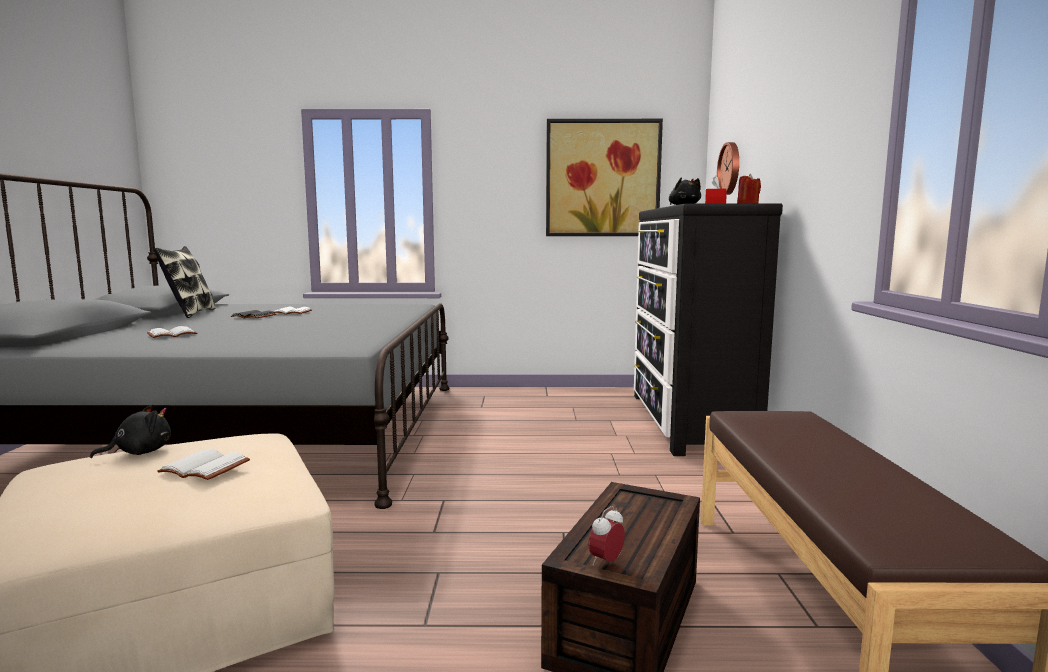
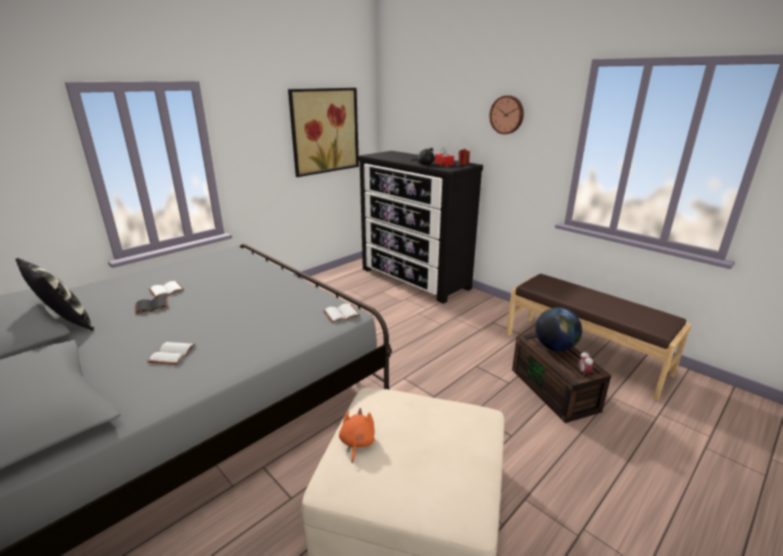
camera: 45 degrees left, 15 degrees up
black plush toy [90,404,171,458] -> orange plush toy [339,408,375,463]
white book [157,449,250,480] -> white book moved to [323,303,361,323]
wall clock [717,142,739,195] -> wall clock moved to [489,95,524,134]
none -> globe [535,307,582,351]

